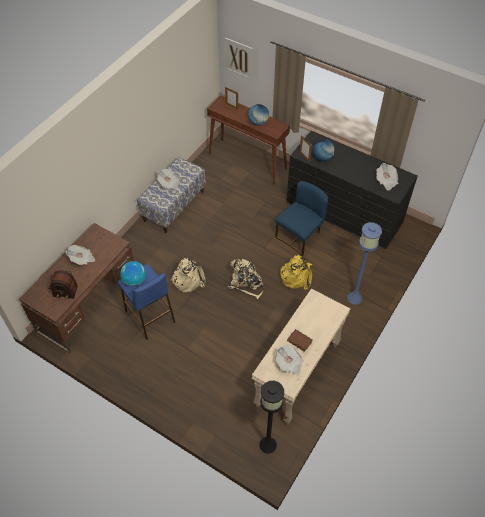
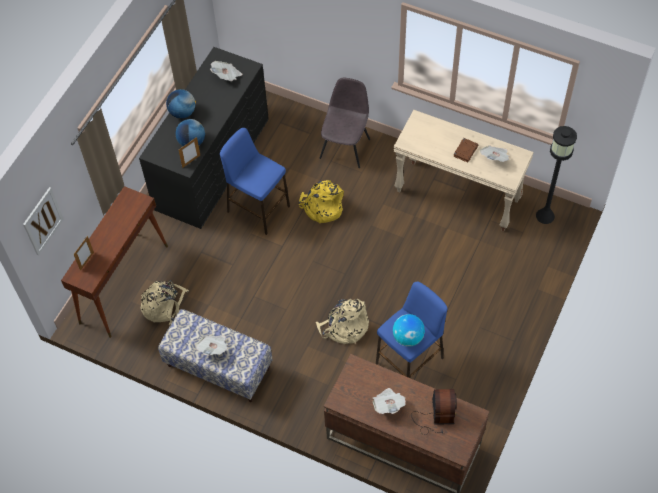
camera: 95 degrees left, 5 degrees up
beige backpack [228,259,265,299] -> beige backpack moved to [140,280,189,325]
globe [248,104,269,126] -> globe moved to [166,89,196,119]
blue chair [275,181,328,256] -> blue stool [220,128,290,235]
blue floor lamp [347,222,382,305] -> grey chair [319,78,370,168]

